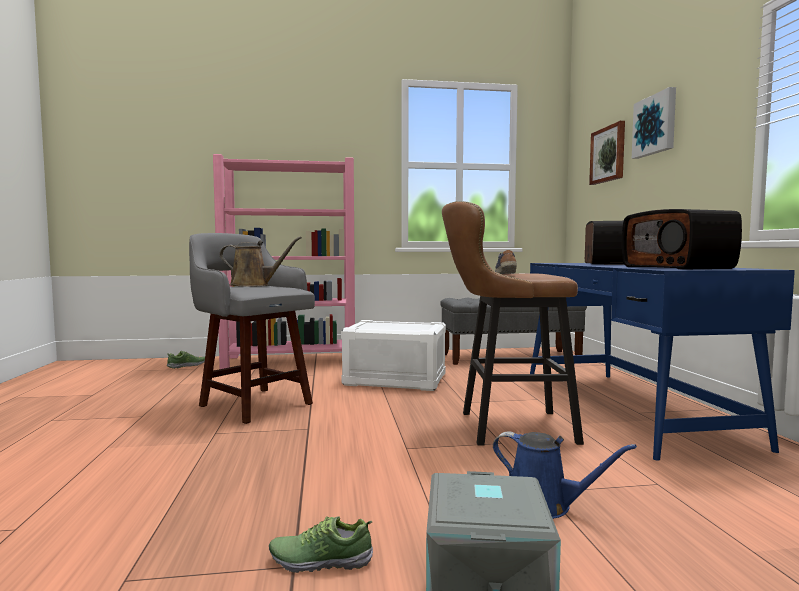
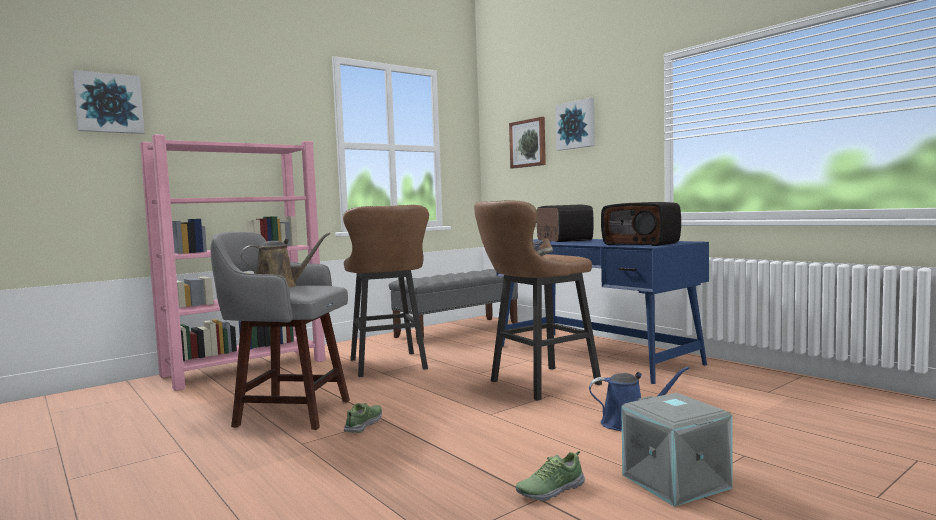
camera: 30 degrees left, 0 degrees up
shoe [167,351,205,369] -> shoe moved to [344,403,382,433]
white storage box [341,320,446,391] -> brown stool [343,205,429,377]
none -> picture [72,70,145,134]

